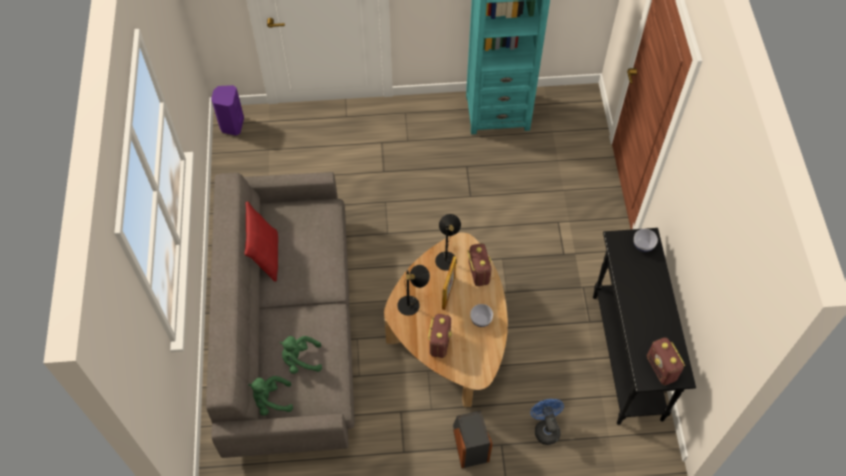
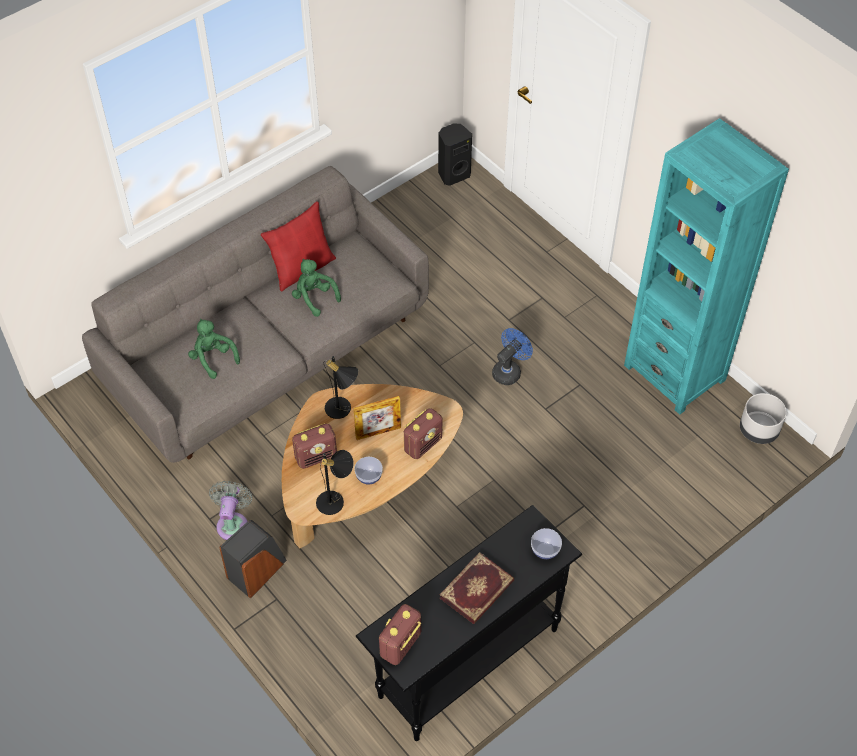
camera: 55 degrees right, 5 degrees down
purple speaker [211,85,244,136] -> black speaker [438,123,472,186]
green plush toy [248,376,293,416] -> green plush toy moved to [292,259,341,317]
black table lamp [435,214,461,271] -> black table lamp moved to [316,450,353,515]
blue fan [530,399,564,445] -> blue fan moved to [492,328,533,385]
none -> grey fan [209,481,252,540]
none -> book [440,552,514,624]
none -> grey planter [740,393,787,444]

